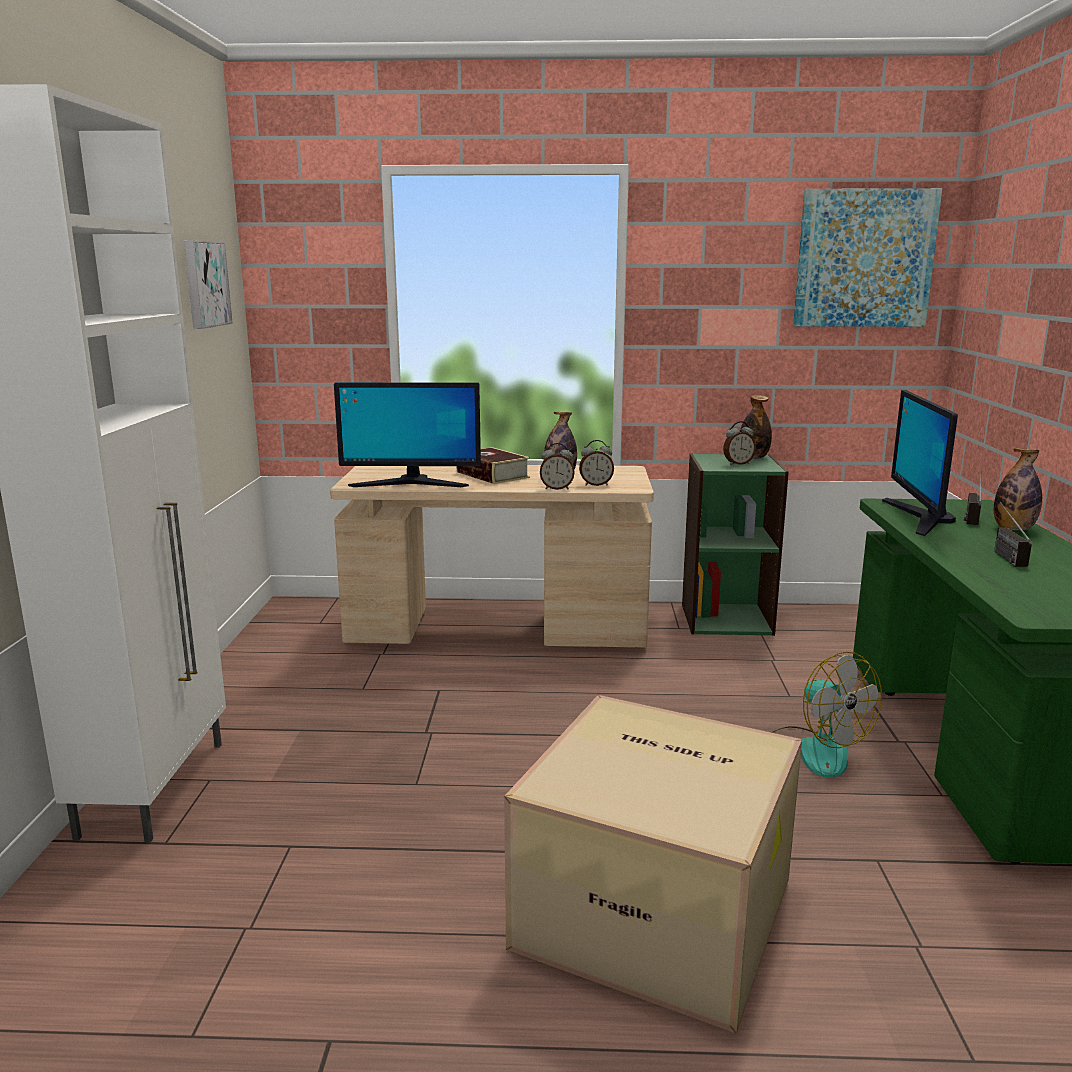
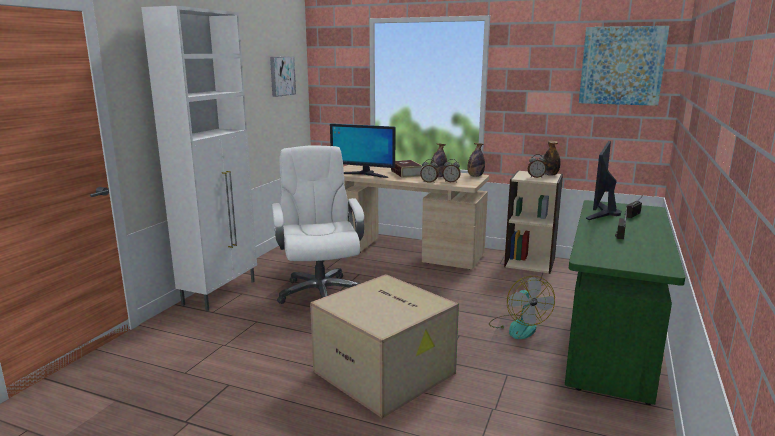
camera: 20 degrees right, 0 degrees up
green bookcase [682,454,789,636] -> beige bookcase [504,170,563,274]
bottle [994,448,1042,530] -> bottle moved to [467,143,485,177]
none -> white office chair [272,145,364,304]

